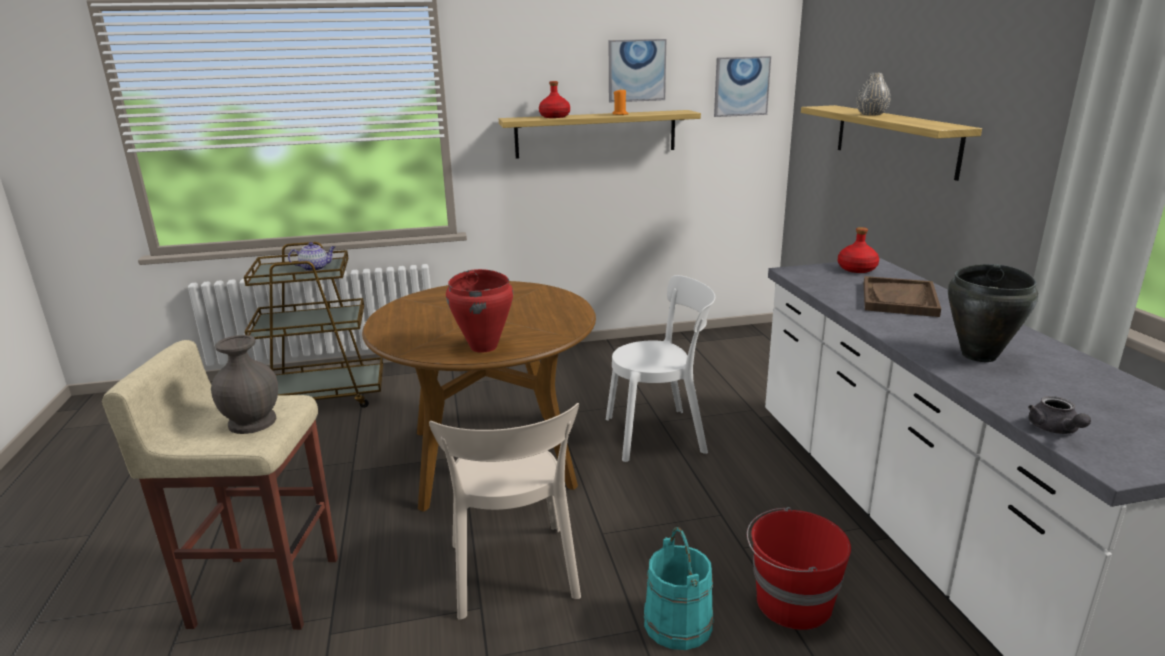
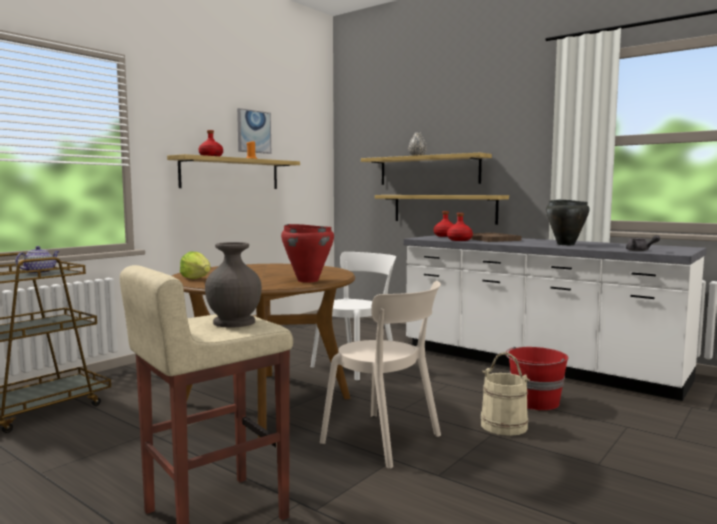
camera: 40 degrees left, 15 degrees down
turquoise bucket [644,527,714,650] -> beige bucket [481,352,530,436]
picture [714,56,771,117] -> none
none -> lettuce [180,251,211,279]
none -> shelf [375,195,509,225]
none -> red bottle [447,213,473,241]

